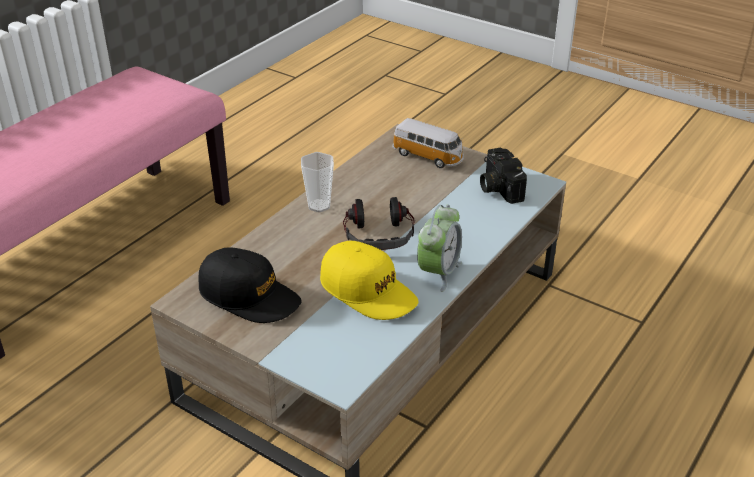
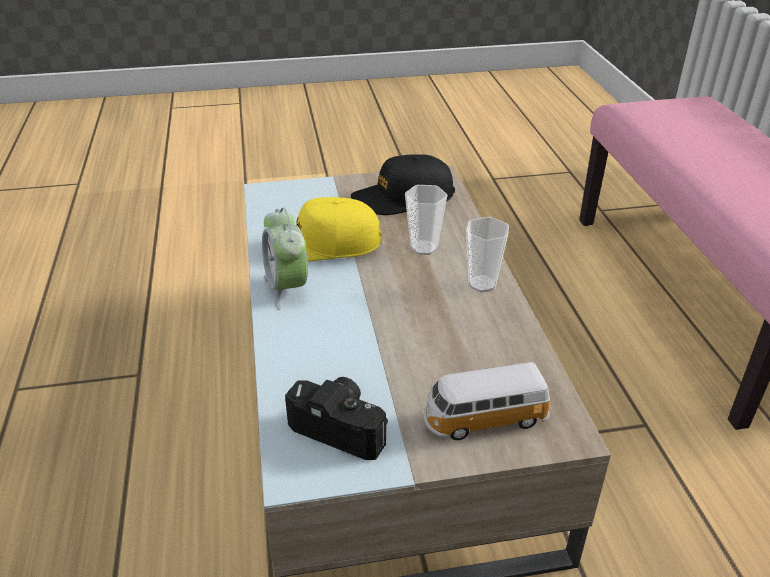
camera: 135 degrees right, 0 degrees up
headphones [343,197,416,250] -> none
none -> cup [405,185,447,255]

